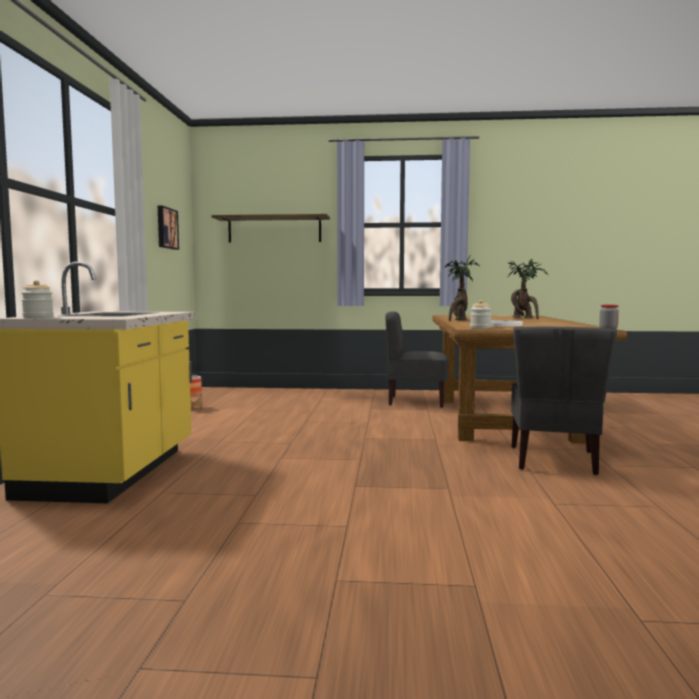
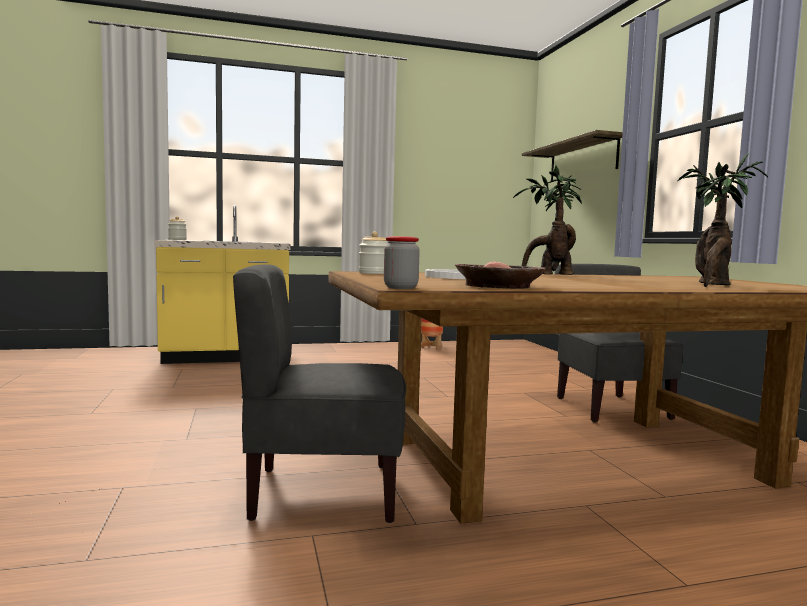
camera: 70 degrees right, 0 degrees up
picture [158,206,179,250] -> none
none -> bowl [455,262,546,289]

